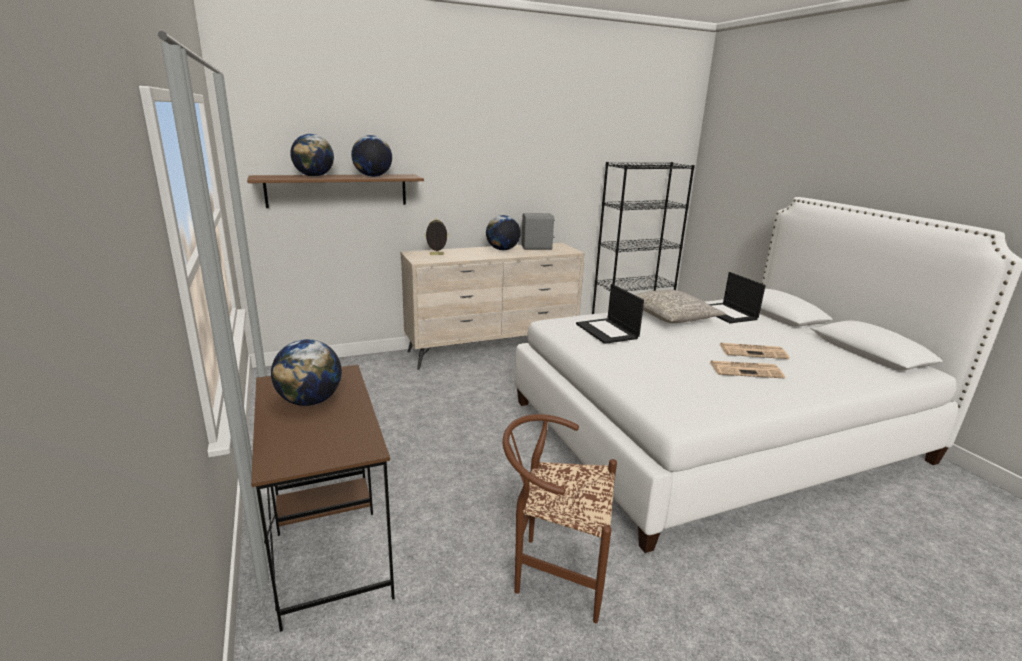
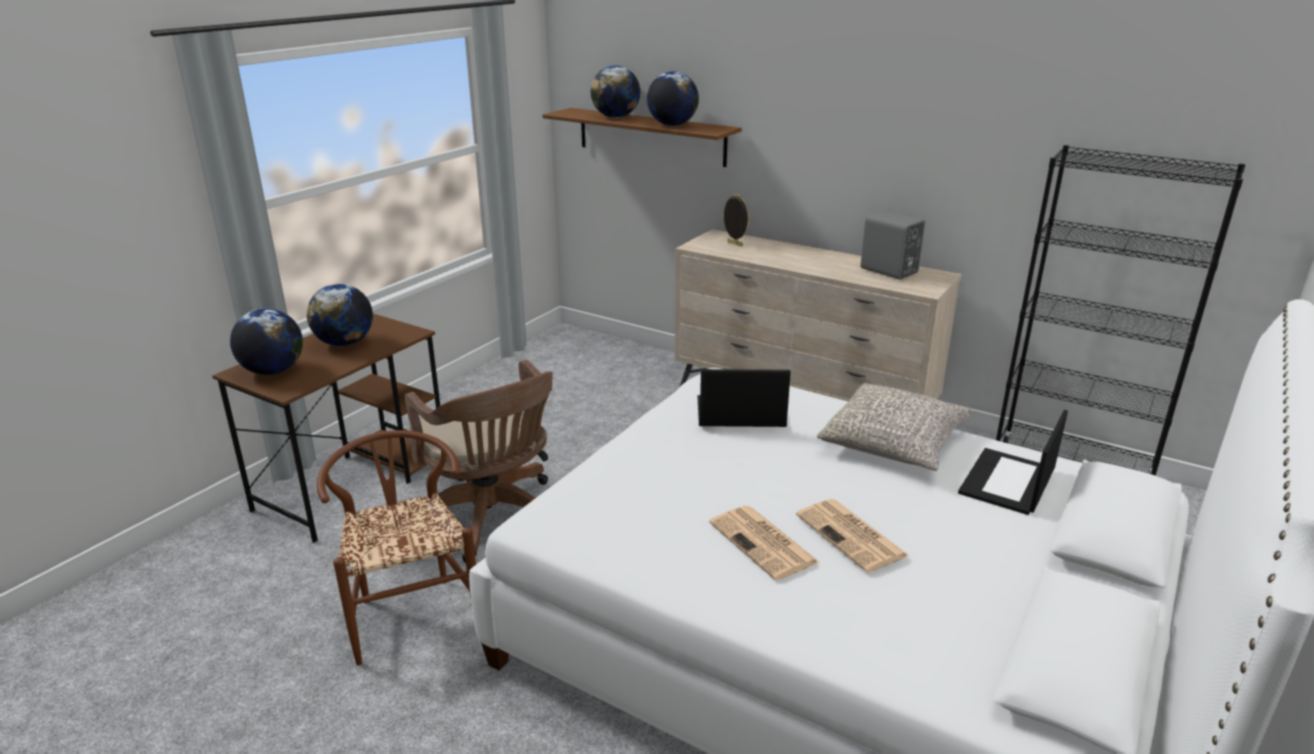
camera: 55 degrees right, 5 degrees up
globe [486,215,521,250] -> globe moved to [230,308,303,375]
laptop [576,284,644,344] -> laptop turned 60 degrees clockwise [698,369,791,427]
none -> brown office chair [405,360,553,563]

